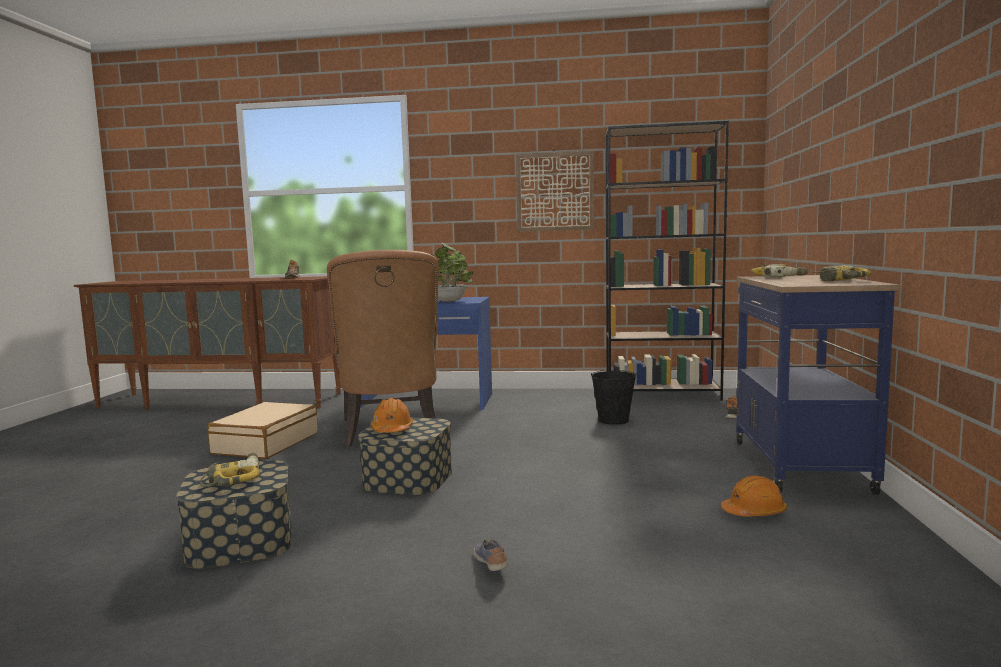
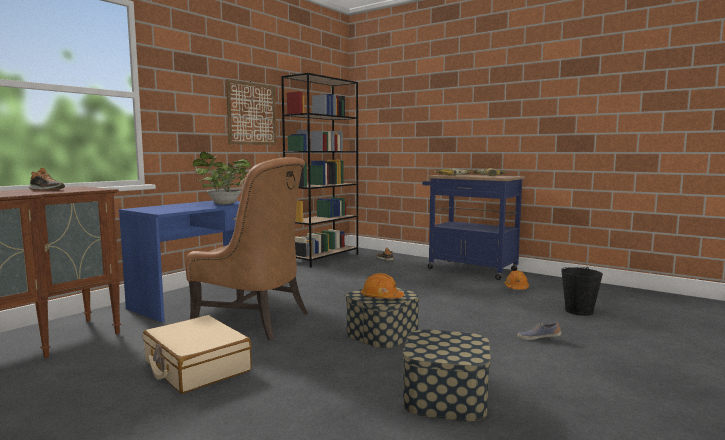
camera: 60 degrees left, 0 degrees up
power drill [200,452,260,487] -> none
black bucket [591,370,636,425] -> black bucket moved to [561,267,603,316]

